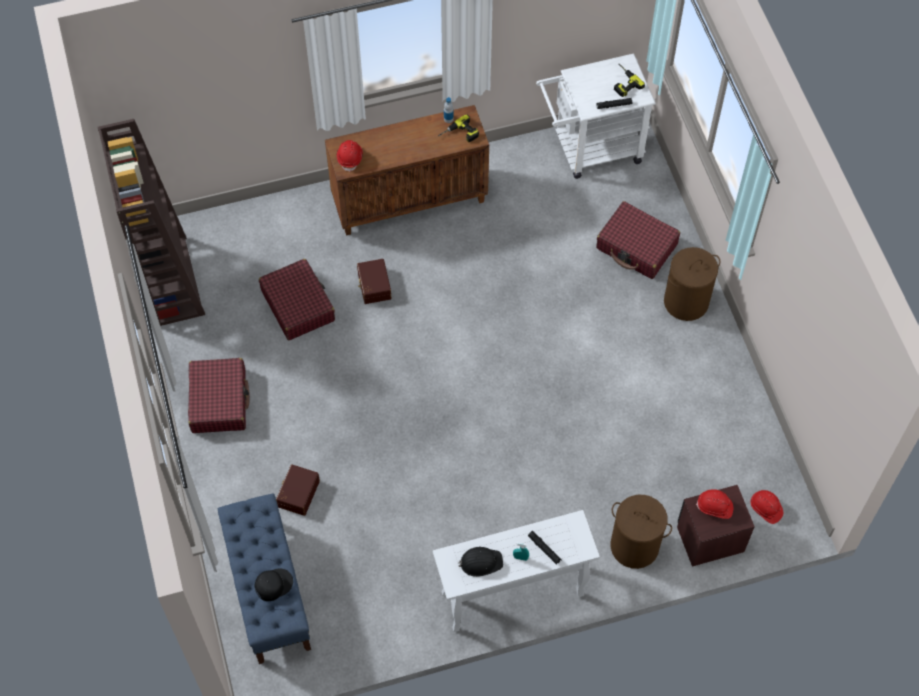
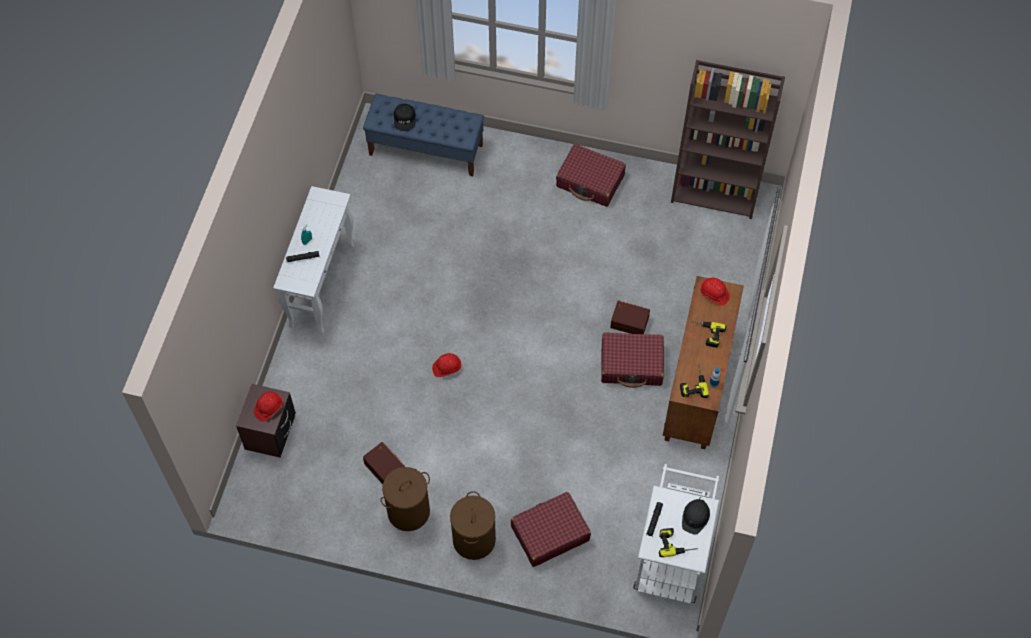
camera: 120 degrees right, 0 degrees up
red suitcase [259,259,335,340] -> red suitcase moved to [601,332,664,388]
brown storage box [276,464,320,516] -> brown storage box moved to [363,442,405,484]
black hard hat [458,547,503,577] -> black hard hat moved to [682,497,710,535]
brown laundry basket [611,495,672,569] -> brown laundry basket moved to [381,467,430,531]
red hard hat [750,490,783,524] -> red hard hat moved to [432,353,462,377]
none -> power drill [690,321,727,347]

